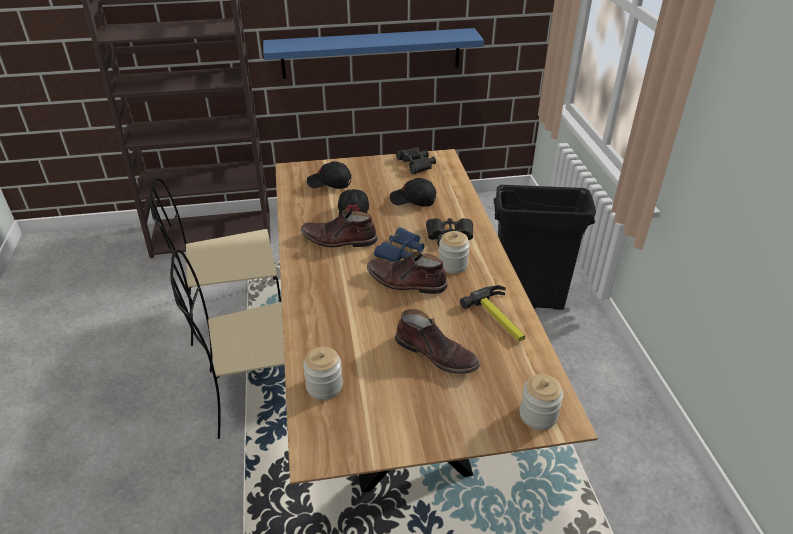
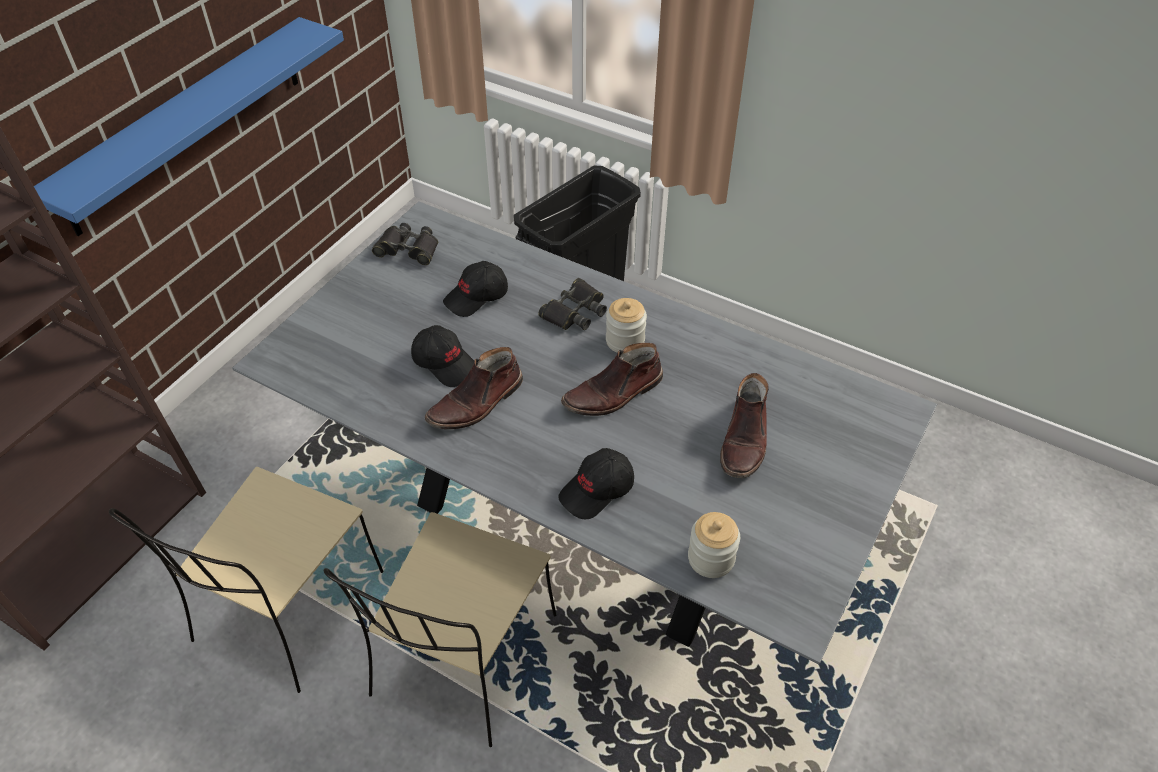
camera: 50 degrees left, 10 degrees up
brown dining table [275,149,598,492] -> grey dining table [232,201,937,665]
black cap [307,161,351,189] -> black cap moved to [558,448,634,519]
blue binoculars [374,227,425,262] -> none
brown boot [395,309,480,374] -> brown boot turned 120 degrees clockwise [720,373,768,478]
hammer [460,285,525,341] -> none
jar [520,374,563,430] -> none

